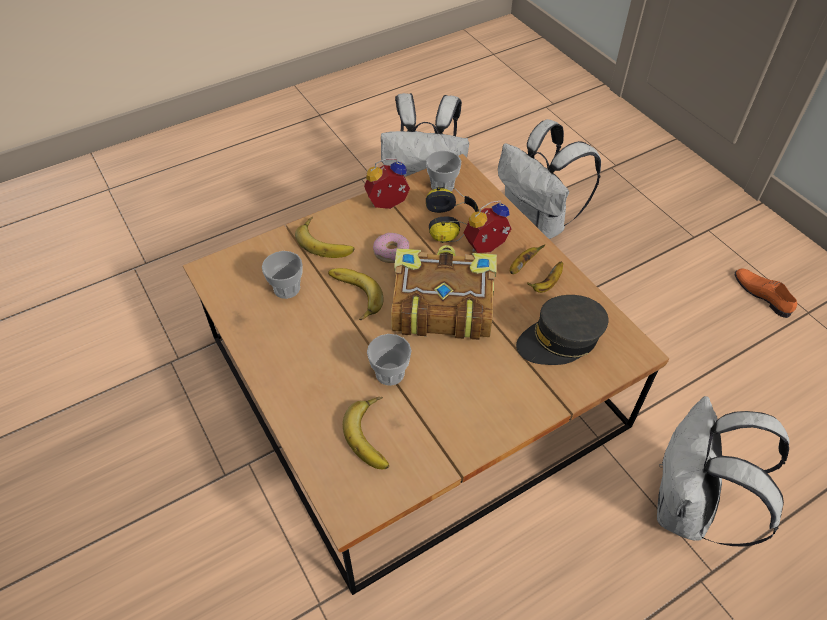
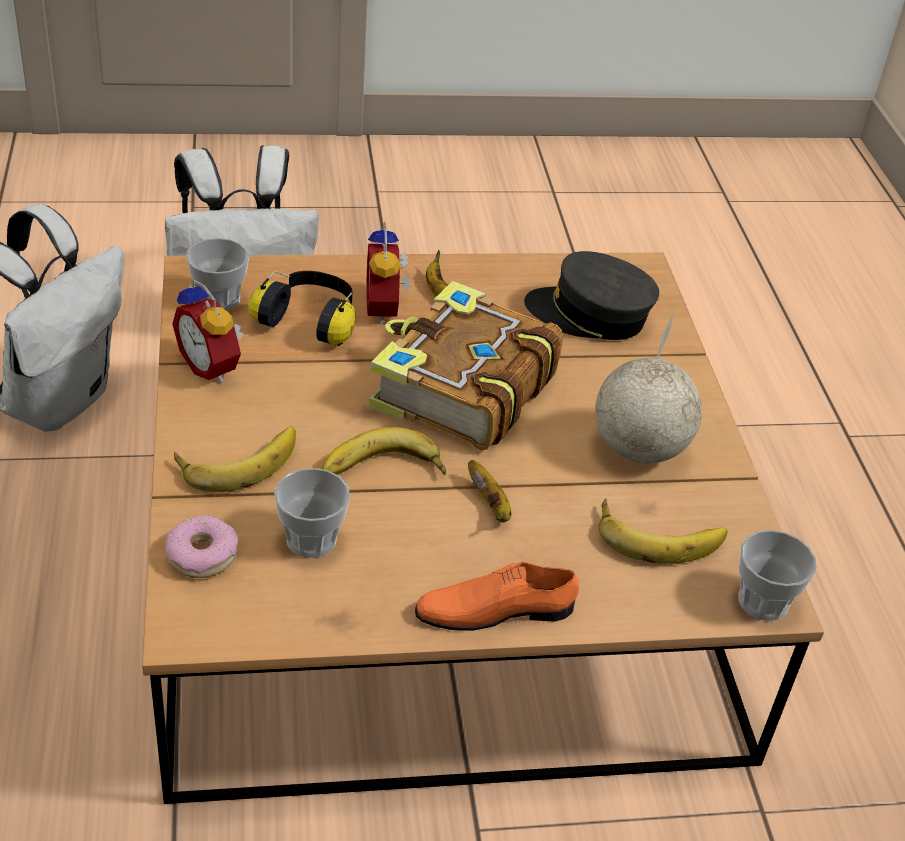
camera: 70 degrees left, 10 degrees down
alarm clock [364,158,410,209] -> alarm clock turned 45 degrees counterclockwise [172,279,243,383]
cup [367,334,412,386] -> cup moved to [738,530,817,621]
donut [373,233,409,263] -> donut moved to [165,515,238,578]
grey cap [516,295,608,365] -> grey cap turned 105 degrees clockwise [524,251,659,340]
banana [527,262,563,293] -> banana moved to [468,460,511,522]
white backpack [657,396,789,546] -> none
orange shoe [735,268,798,318] -> orange shoe moved to [415,562,579,631]
none -> globe [595,309,702,464]

